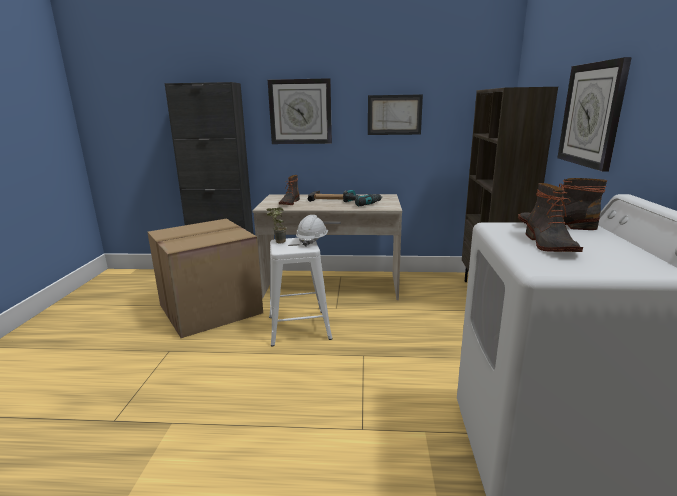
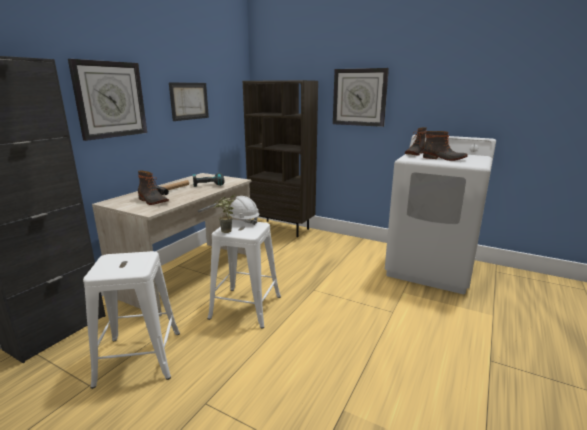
camera: 65 degrees left, 0 degrees up
cardboard box [148,219,263,338] -> white stool [83,251,180,389]

